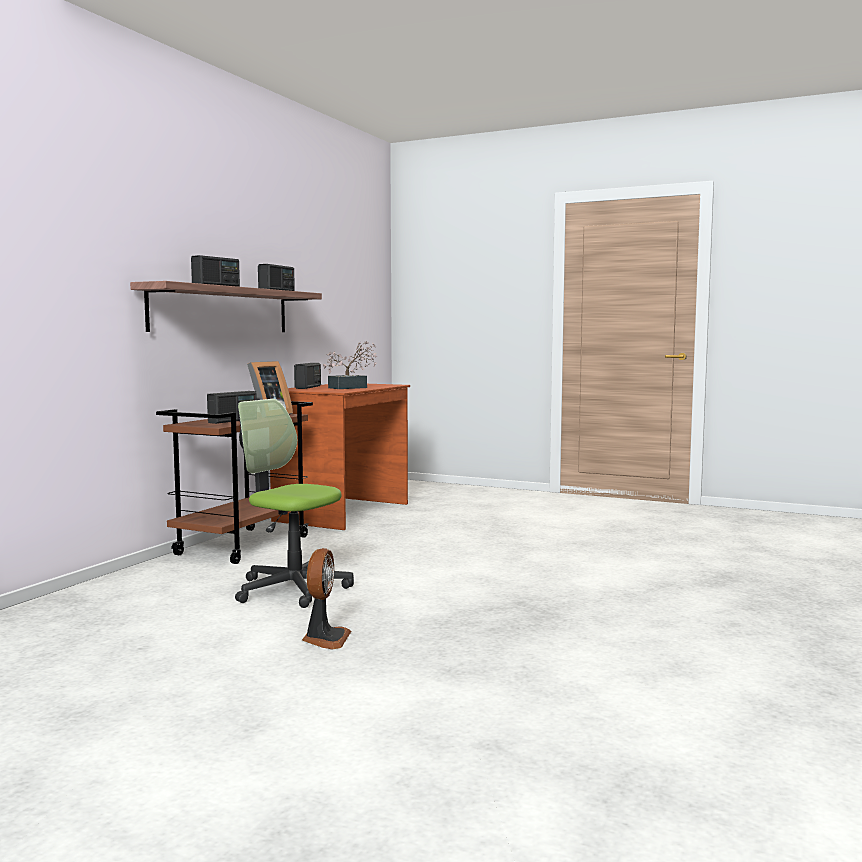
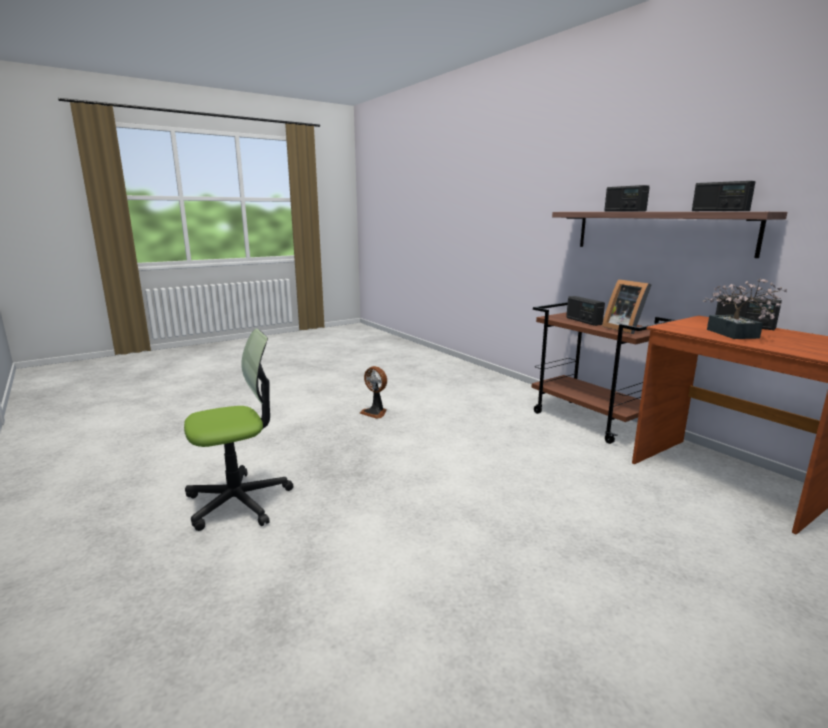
camera: 120 degrees right, 10 degrees up
office chair [235,399,354,608] -> office chair moved to [184,329,293,531]

